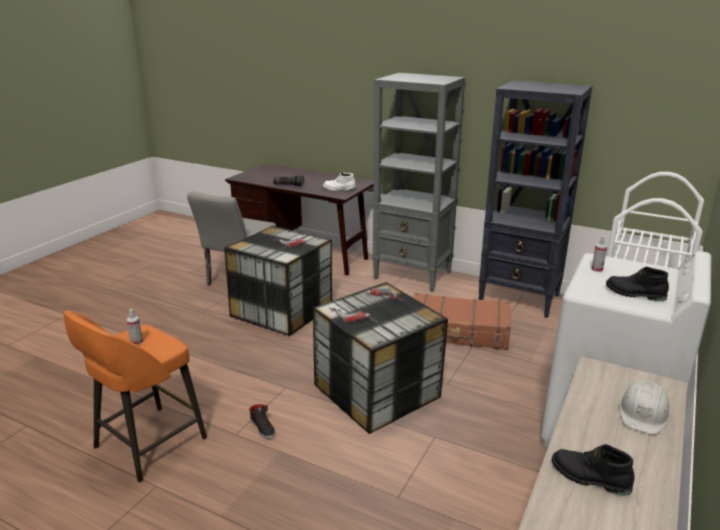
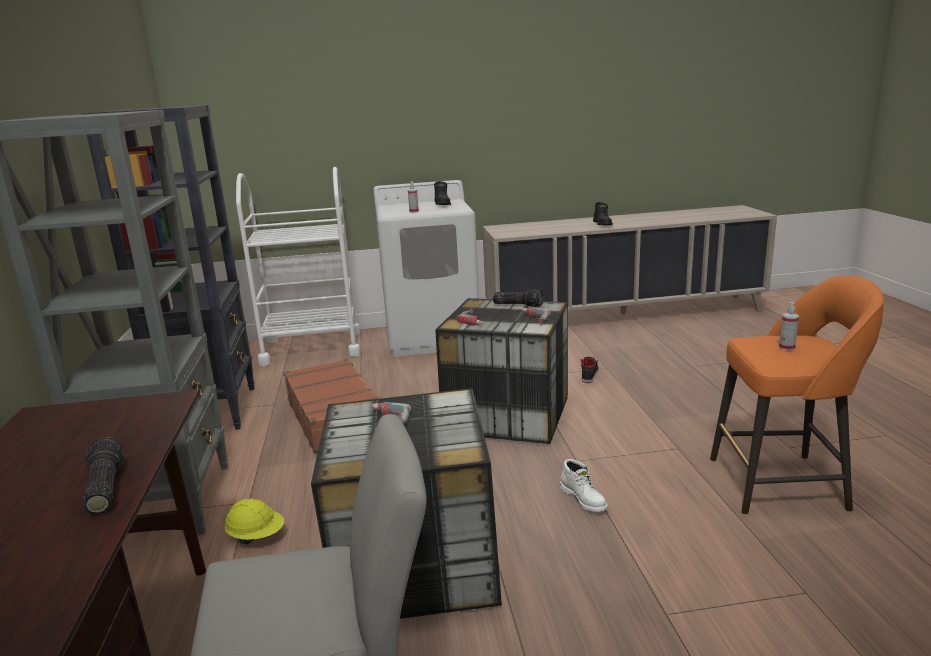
camera: 125 degrees left, 5 degrees down
black shoe [249,404,275,439] -> black shoe moved to [580,357,599,383]
white boot [323,173,356,191] -> white boot moved to [560,459,608,512]
white hard hat [619,380,670,435] -> none
none -> yellow hard hat [224,499,284,544]
none -> flashlight [493,289,544,307]

